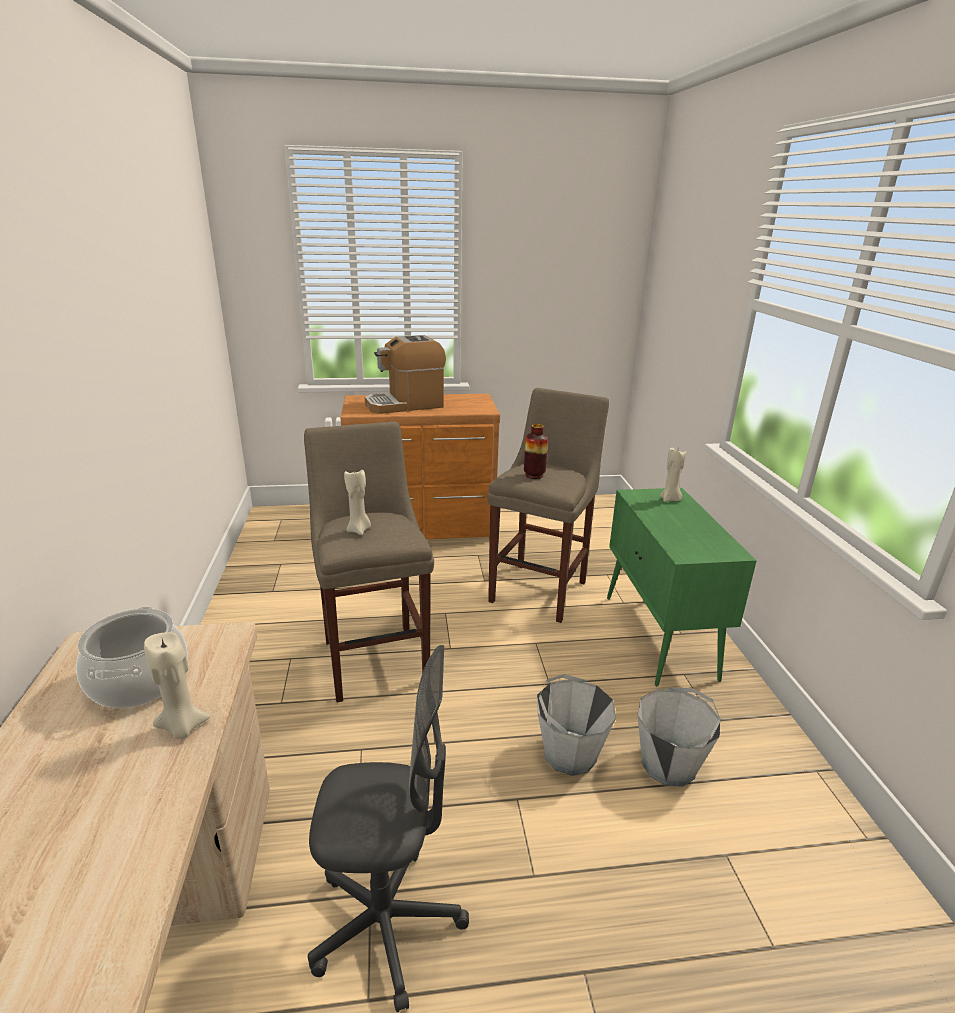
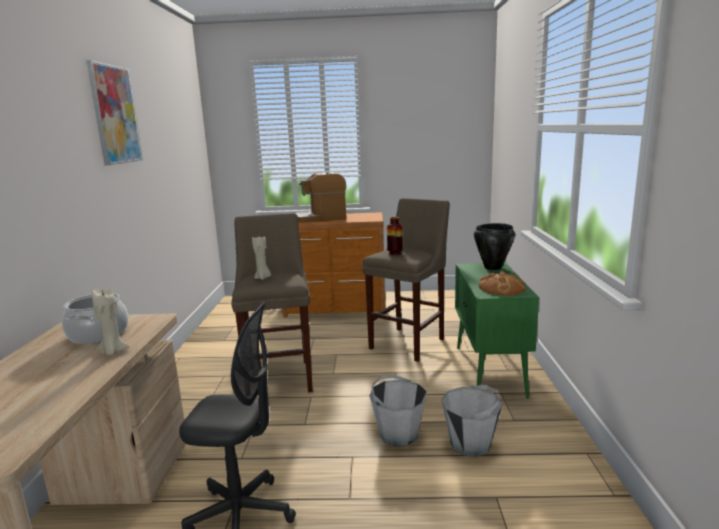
camera: 10 degrees right, 10 degrees down
beige candle [660,448,686,502] -> black cooking pot [474,223,515,270]
none -> picture [86,60,143,166]
none -> bread [479,271,526,296]

